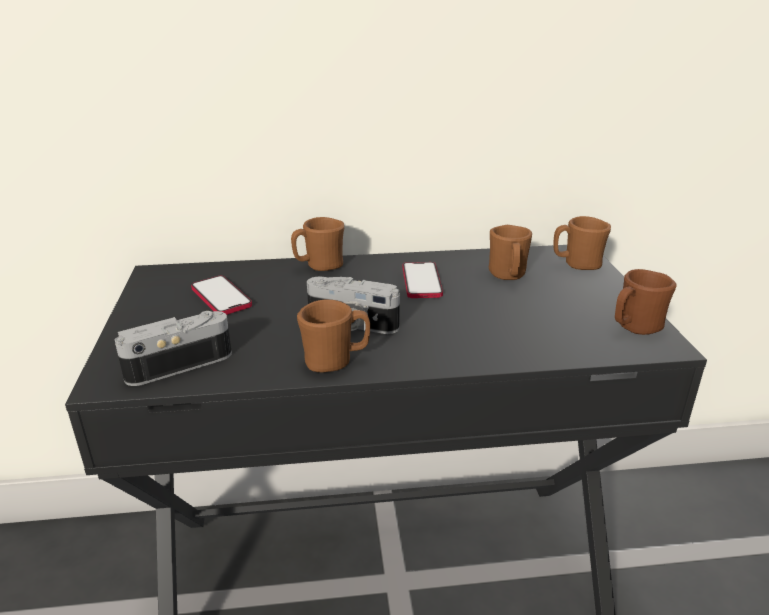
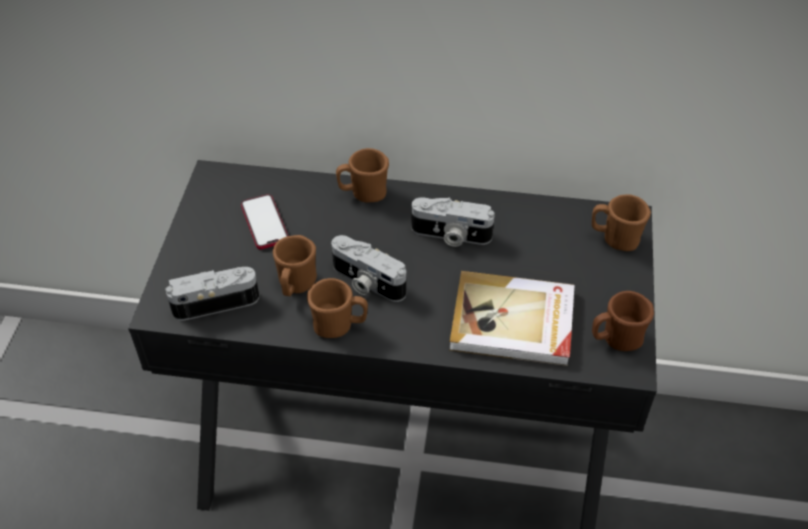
camera: 15 degrees right, 20 degrees up
phone [403,262,443,298] -> camera [411,197,495,247]
brown mug [489,225,532,280] -> brown mug moved to [273,235,317,296]
none -> book [449,271,574,366]

